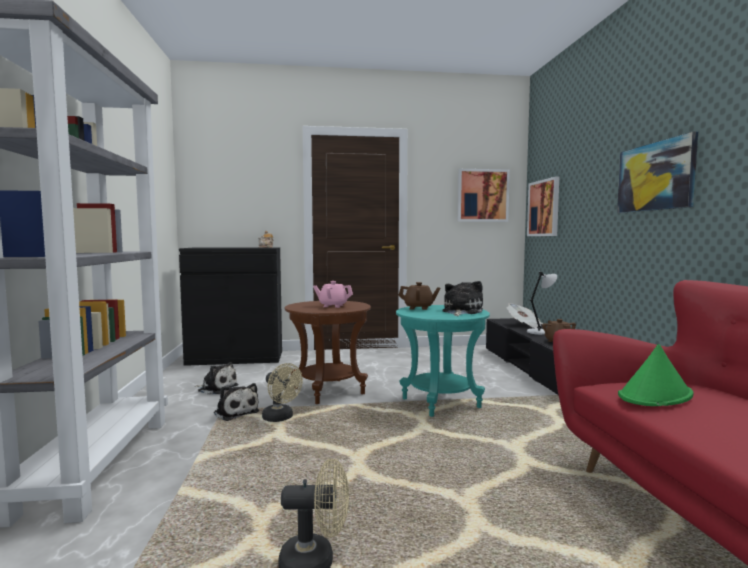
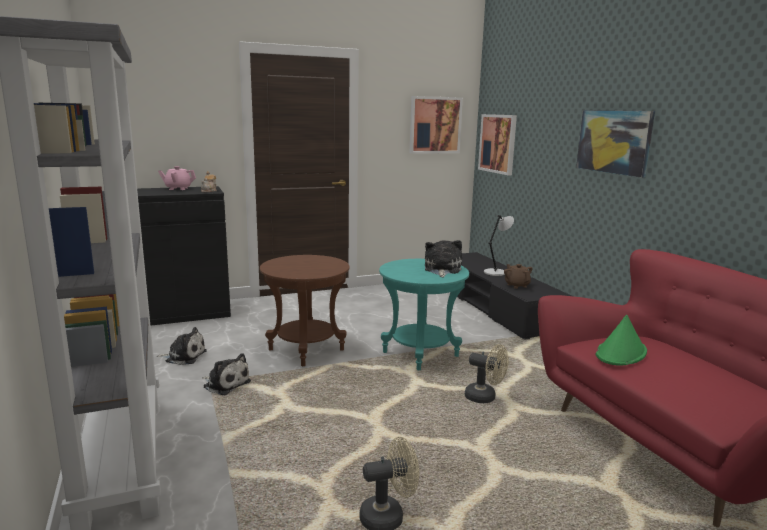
camera: 15 degrees left, 10 degrees up
beige fan [262,363,303,422] -> beige fan moved to [465,344,509,403]
pink teapot [313,281,353,308] -> pink teapot moved to [158,166,196,190]
brown teapot [398,282,440,310] -> none
newspaper [507,303,543,328] -> none

